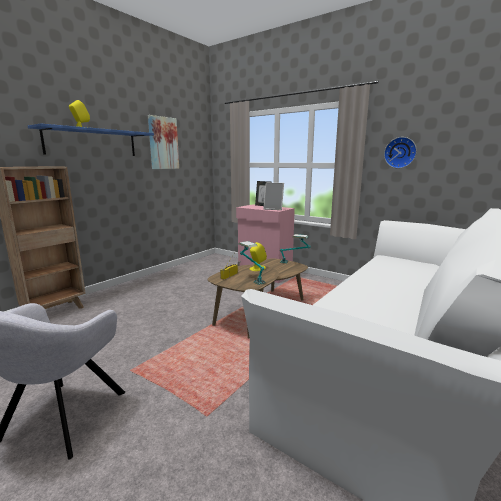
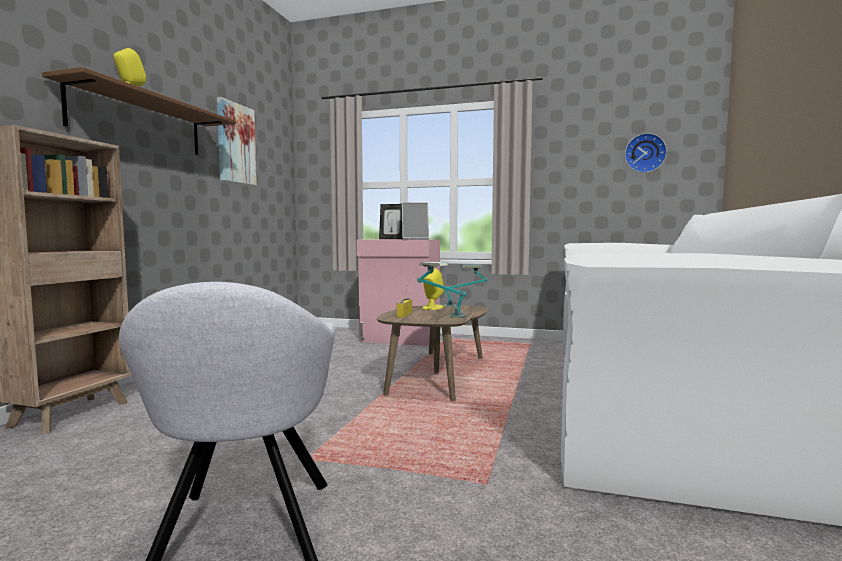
camera: 20 degrees left, 10 degrees down
blue shelf [28,123,154,156] -> brown shelf [42,67,236,155]
wall clock [384,137,417,168] -> wall clock moved to [625,133,667,173]

